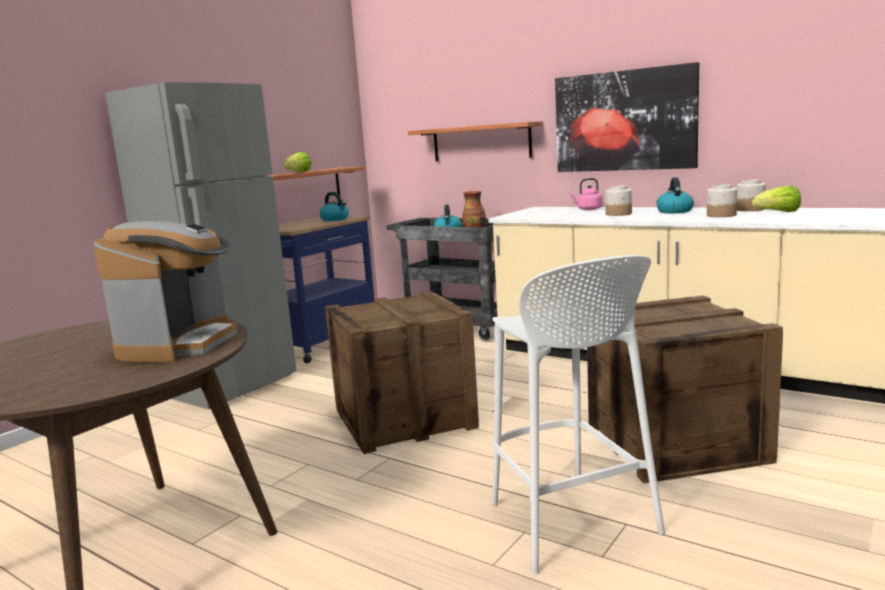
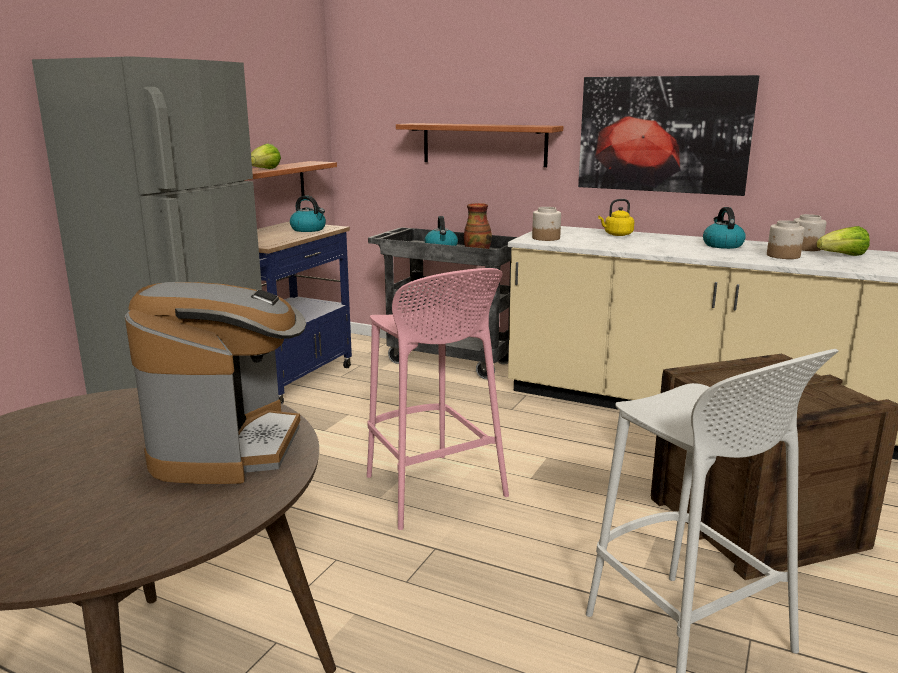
camera: 10 degrees left, 5 degrees up
crate [325,291,479,454] -> pink stool [367,268,509,530]
pink kettle [570,178,603,210] -> yellow kettle [598,199,634,236]
jar [605,185,632,216] -> jar moved to [532,207,561,241]

